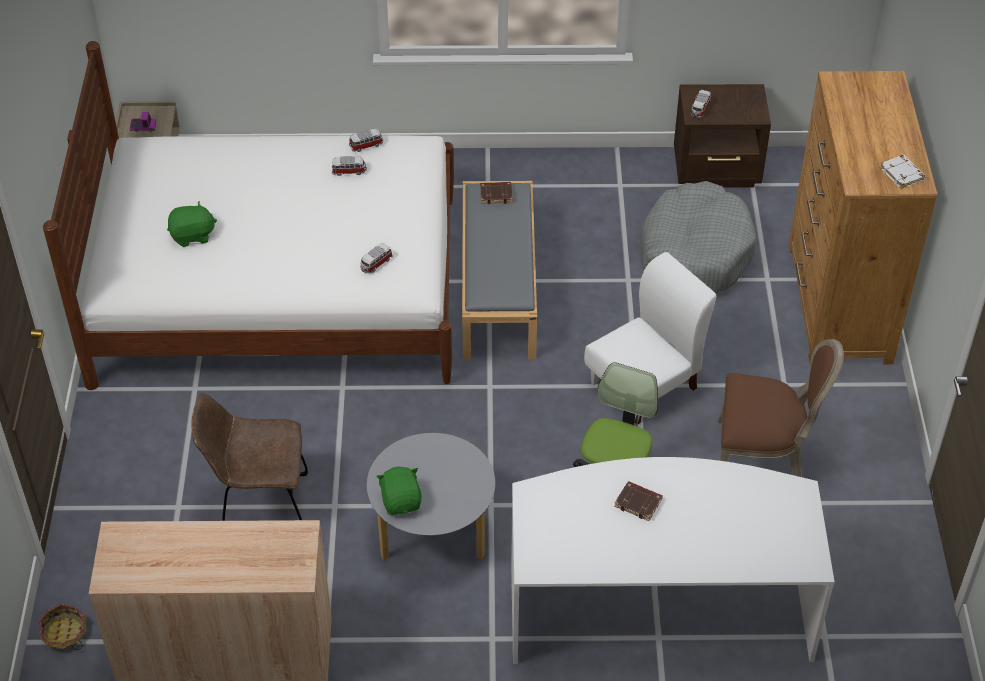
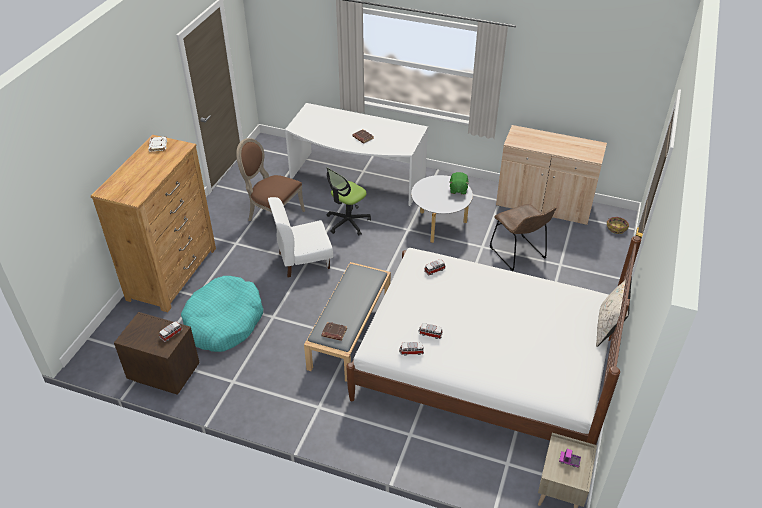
camera: 160 degrees left, 5 degrees down
green plush toy [167,201,217,247] -> none
brown chair [191,393,308,521] -> brown chair turned 45 degrees clockwise [490,204,557,271]
grey dog bed [640,181,757,293] -> turquoise dog bed [181,276,263,352]
none -> beige pillow [596,276,632,347]

